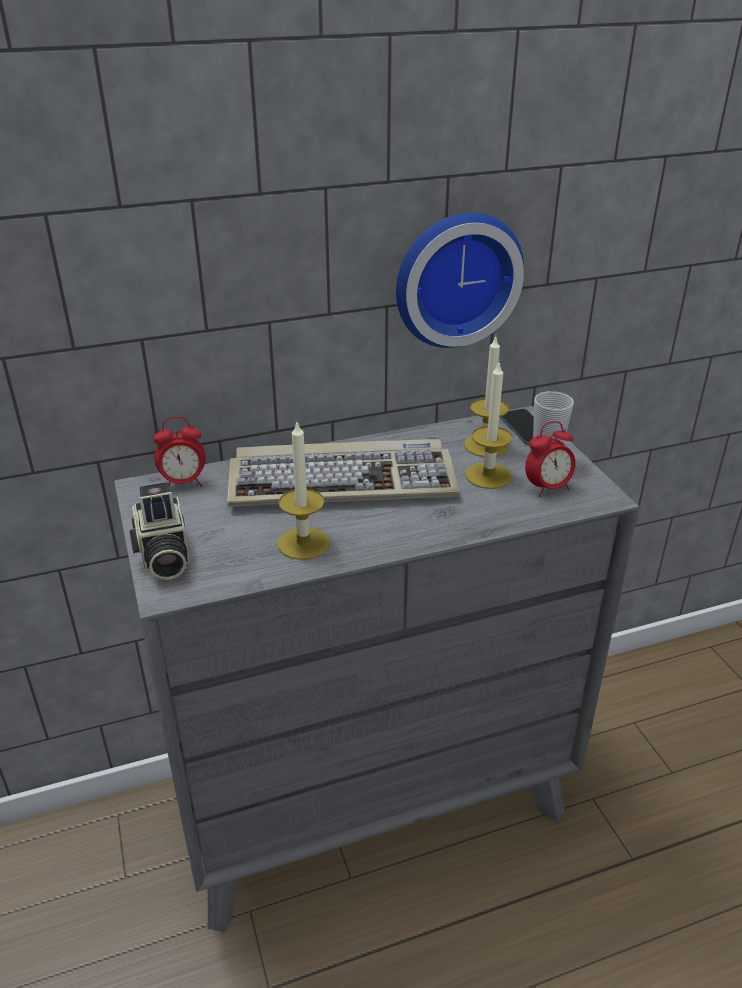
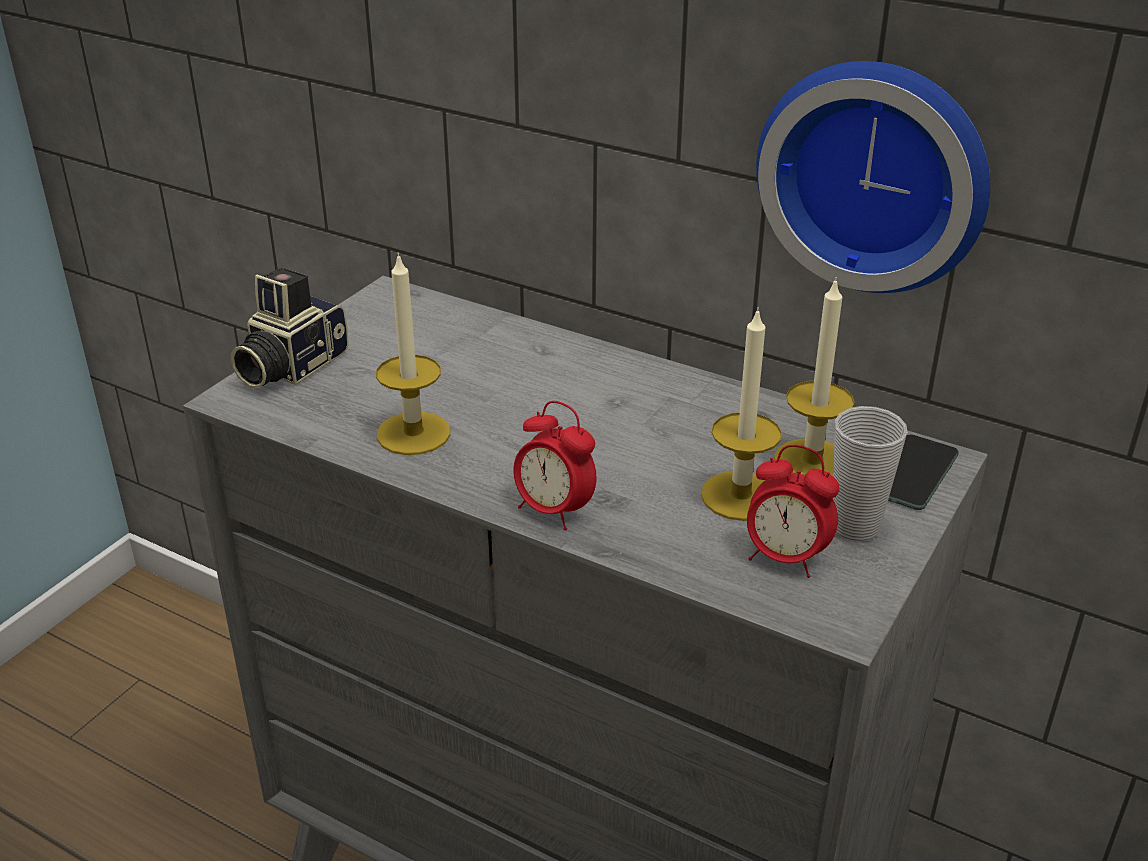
camera: 50 degrees right, 0 degrees up
alarm clock [153,417,206,486] -> alarm clock moved to [513,401,597,530]
keyboard [227,439,460,507] -> none

